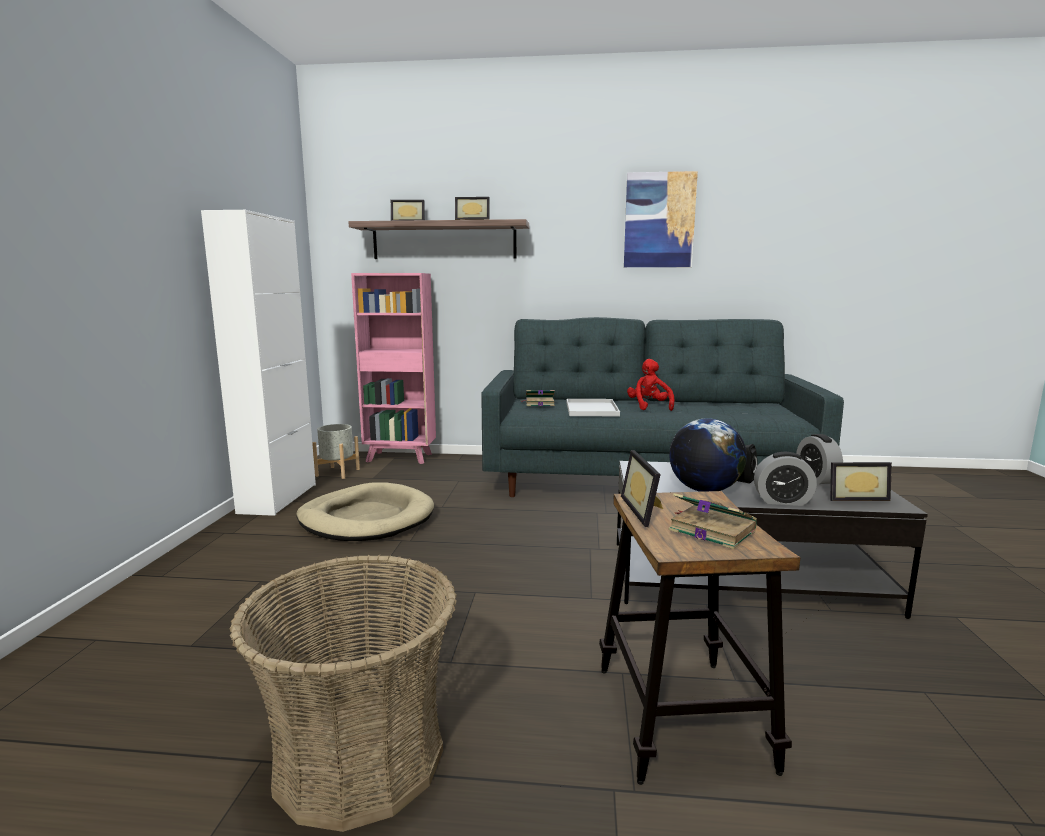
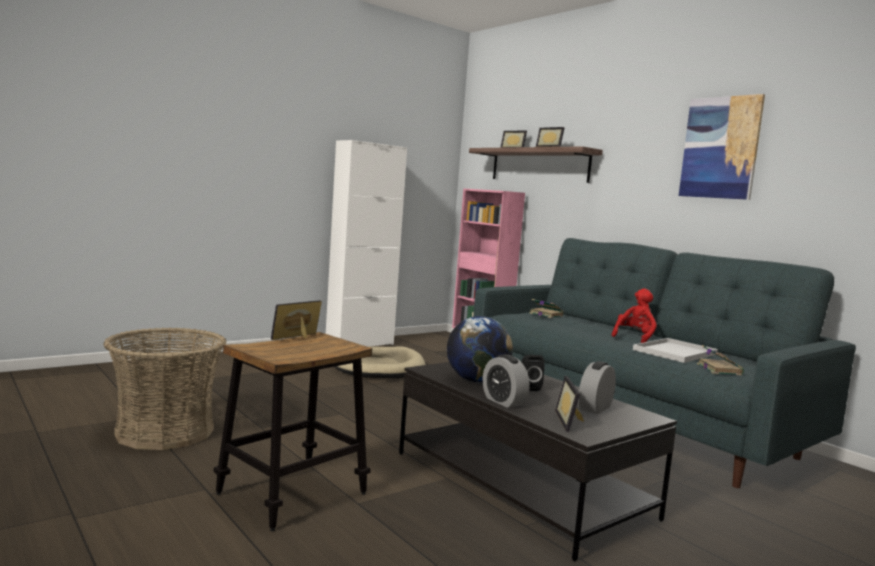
camera: 45 degrees right, 5 degrees down
grey planter [312,424,360,479] -> none
white tray [567,399,620,416] -> white tray moved to [633,338,718,363]
book [669,493,757,549] -> book moved to [697,345,744,375]
picture frame [830,462,892,501] -> picture frame turned 45 degrees clockwise [555,376,584,432]

